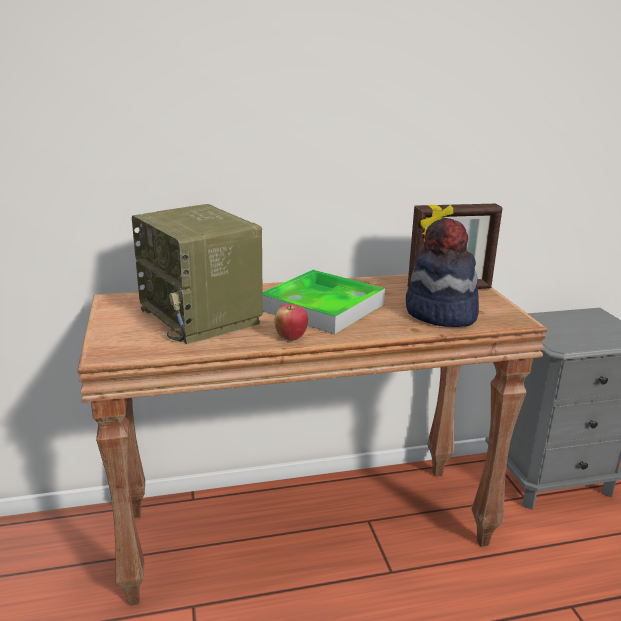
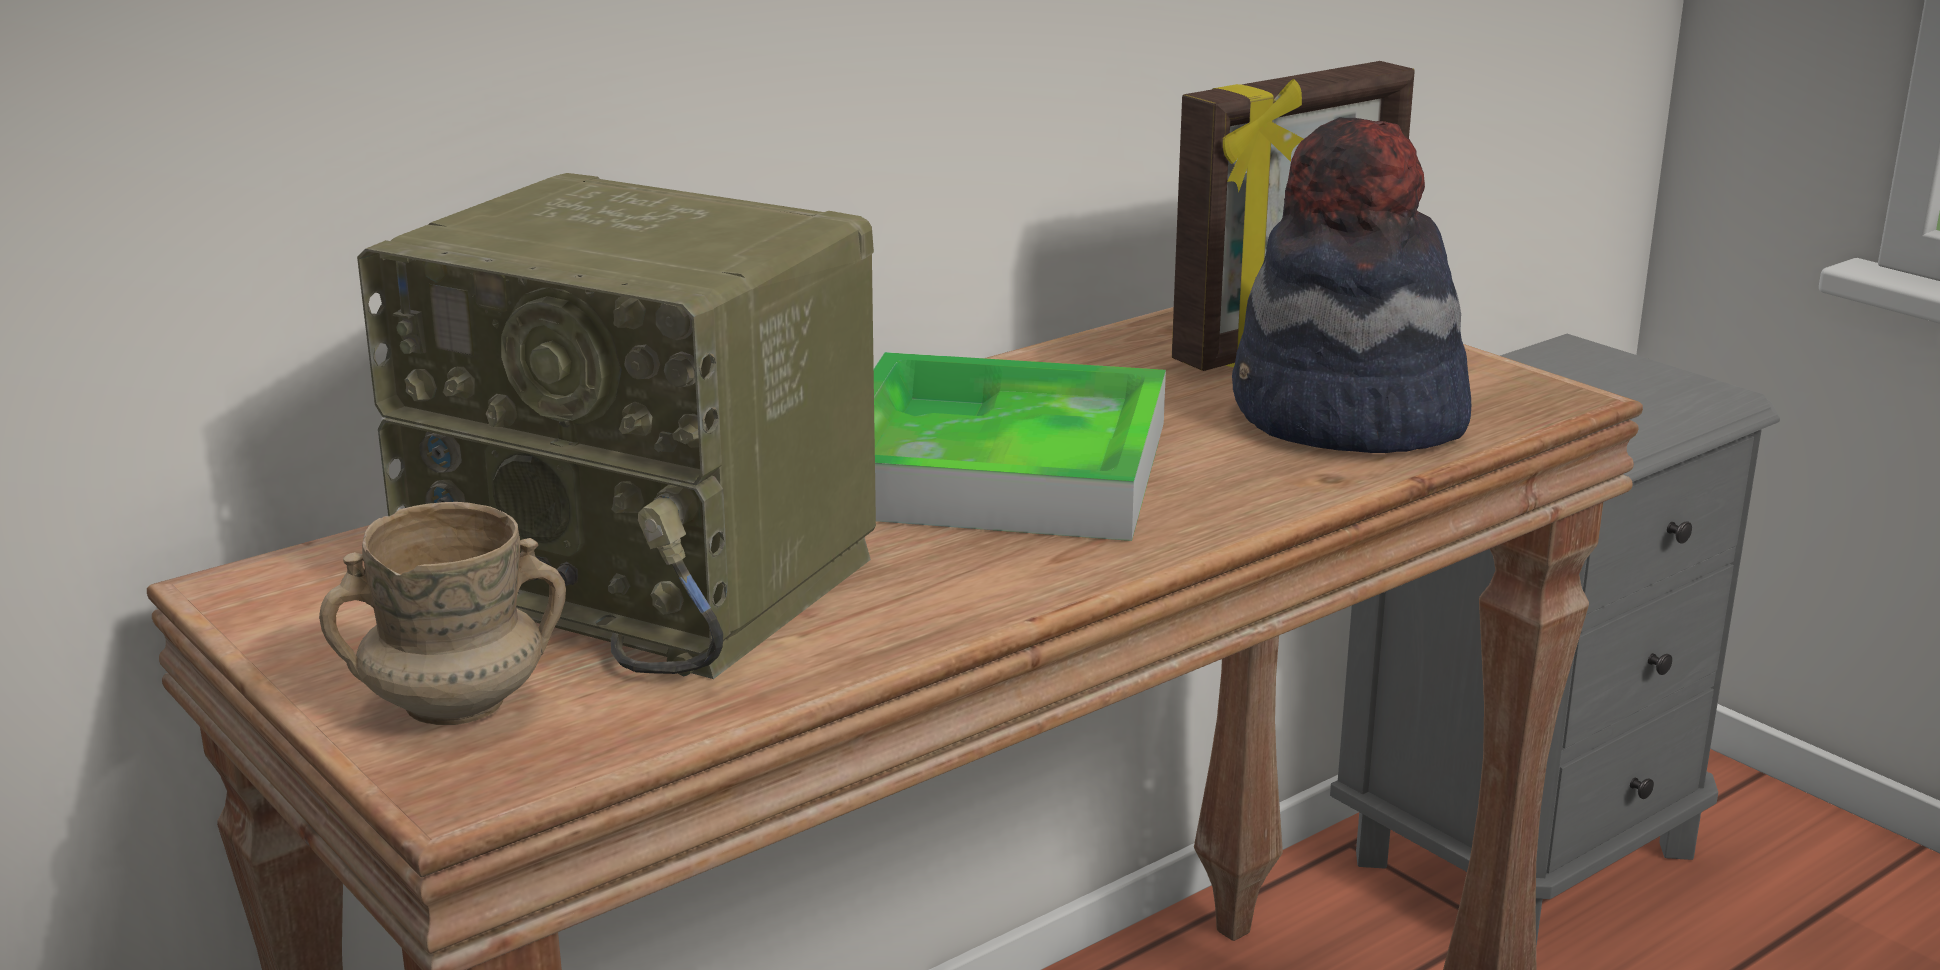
camera: 25 degrees left, 0 degrees up
apple [274,304,308,341] -> none
none -> beige mug [319,502,566,725]

